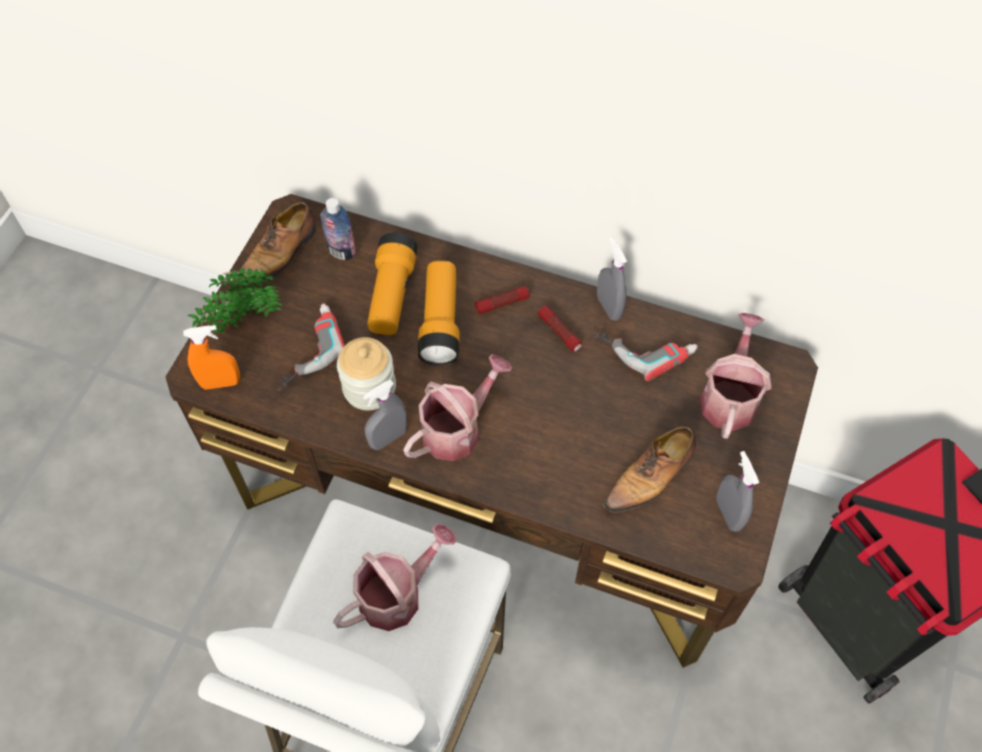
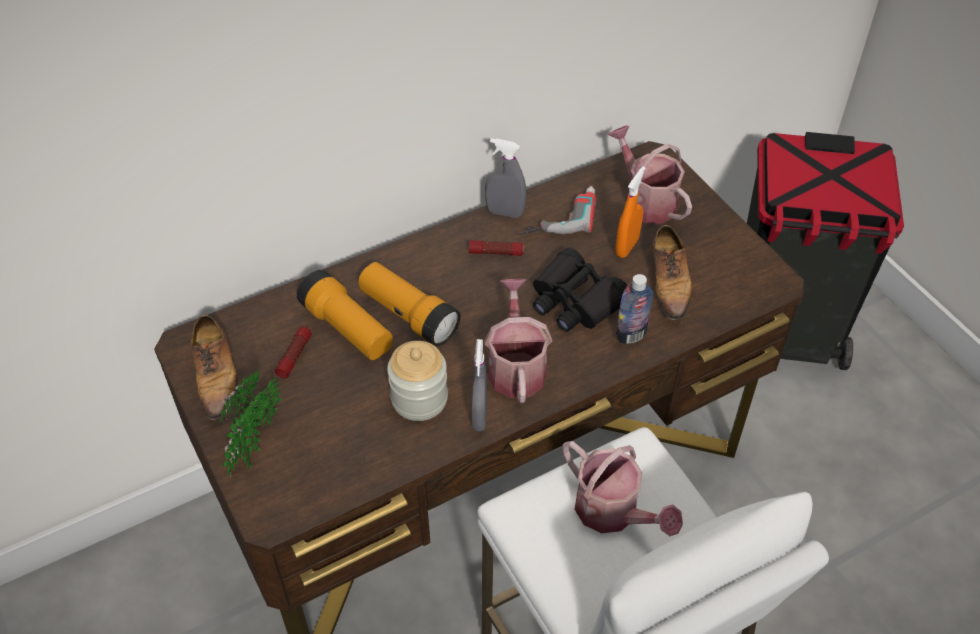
camera: 50 degrees left, 10 degrees down
orange spray bottle [183,325,240,390] -> orange spray bottle moved to [615,166,646,258]
power drill [277,303,345,391] -> none
bottle [320,198,356,260] -> bottle moved to [616,274,654,344]
watering can [333,523,457,631] -> watering can turned 135 degrees clockwise [563,441,683,536]
flashlight [475,286,529,314] -> flashlight moved to [275,327,312,378]
grey spray bottle [716,451,759,532] -> none
none -> black binoculars [533,248,628,332]

